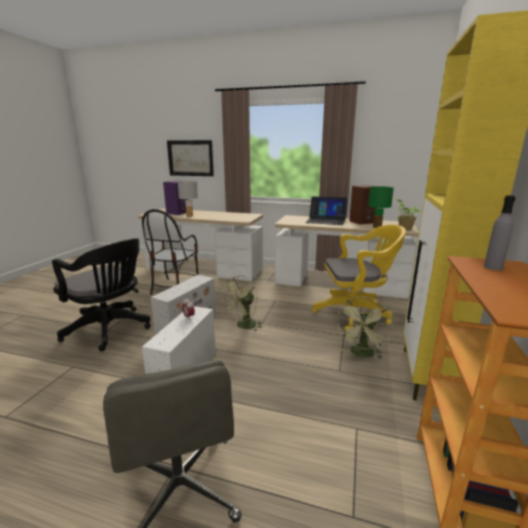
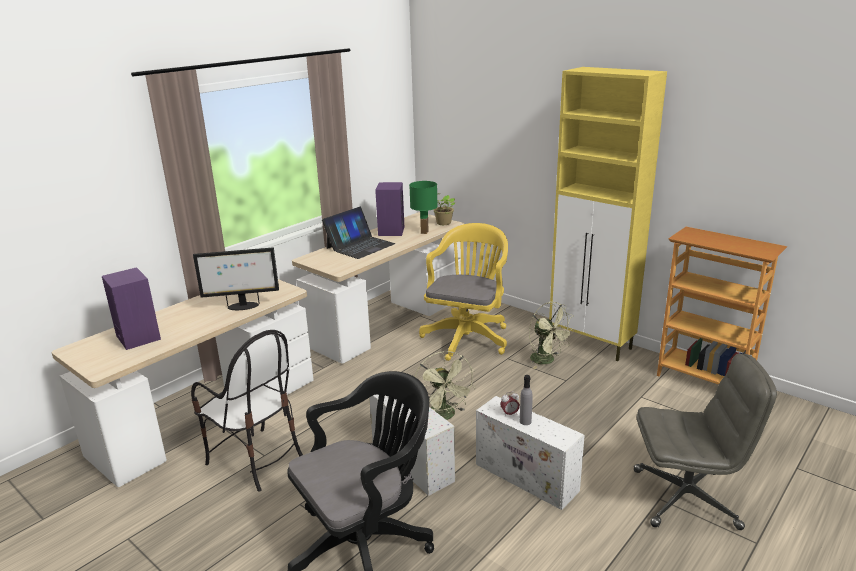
camera: 65 degrees left, 5 degrees up
picture [167,140,214,176] -> none
white table lamp [178,181,198,217] -> none
brown speaker [349,185,375,225] -> purple speaker [375,182,404,236]
grey bottle [484,195,516,270] -> grey bottle moved to [520,375,533,425]
none -> monitor [193,247,279,310]

